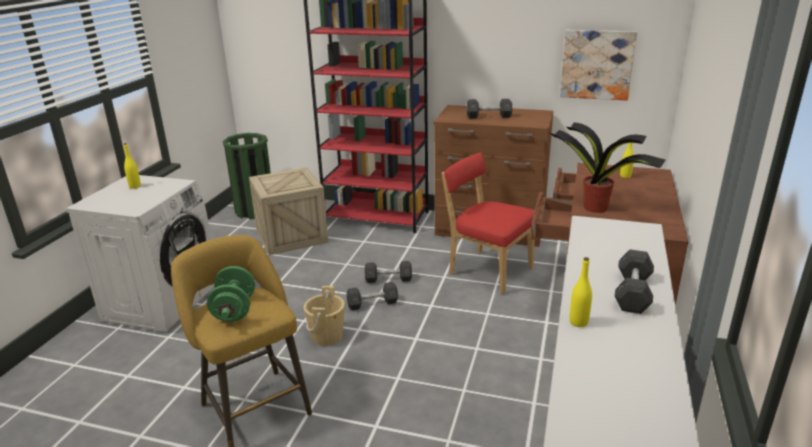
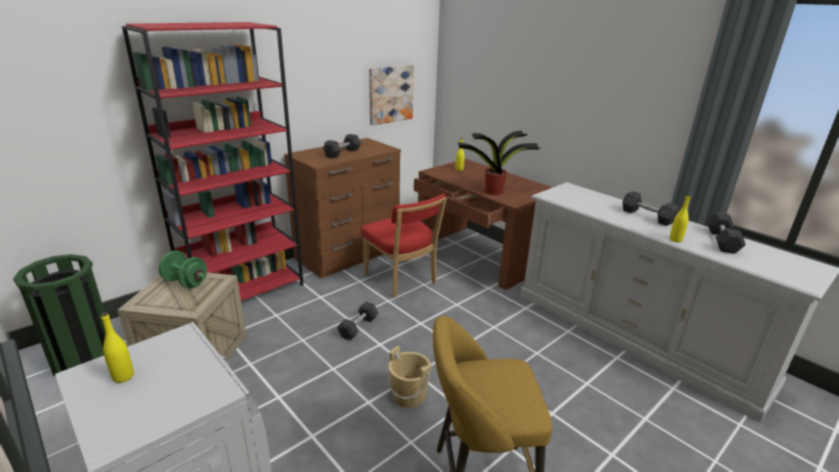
camera: 60 degrees left, 0 degrees up
green dumbbell [207,266,255,322] -> green dumbbell moved to [159,251,207,288]
grey dumbbell [346,282,398,310] -> grey dumbbell moved to [706,212,746,254]
red chair [441,152,535,294] -> red chair turned 105 degrees counterclockwise [361,194,447,298]

